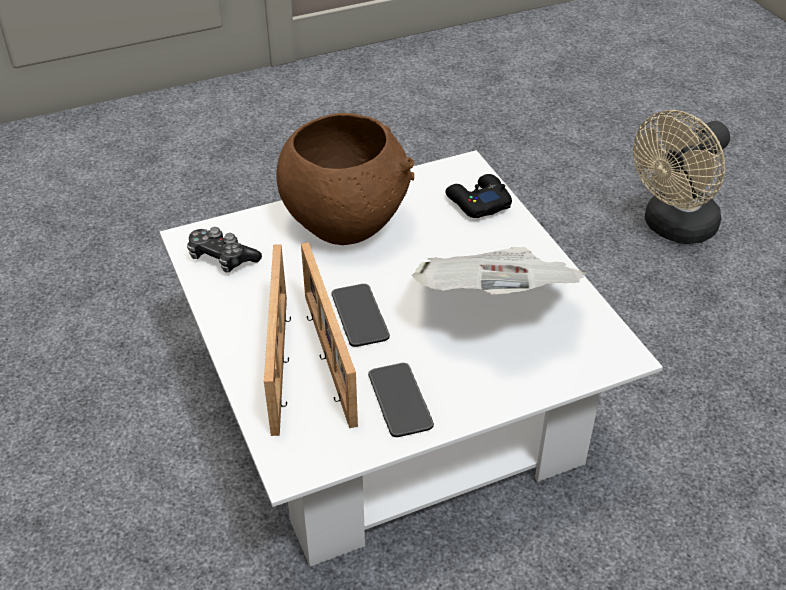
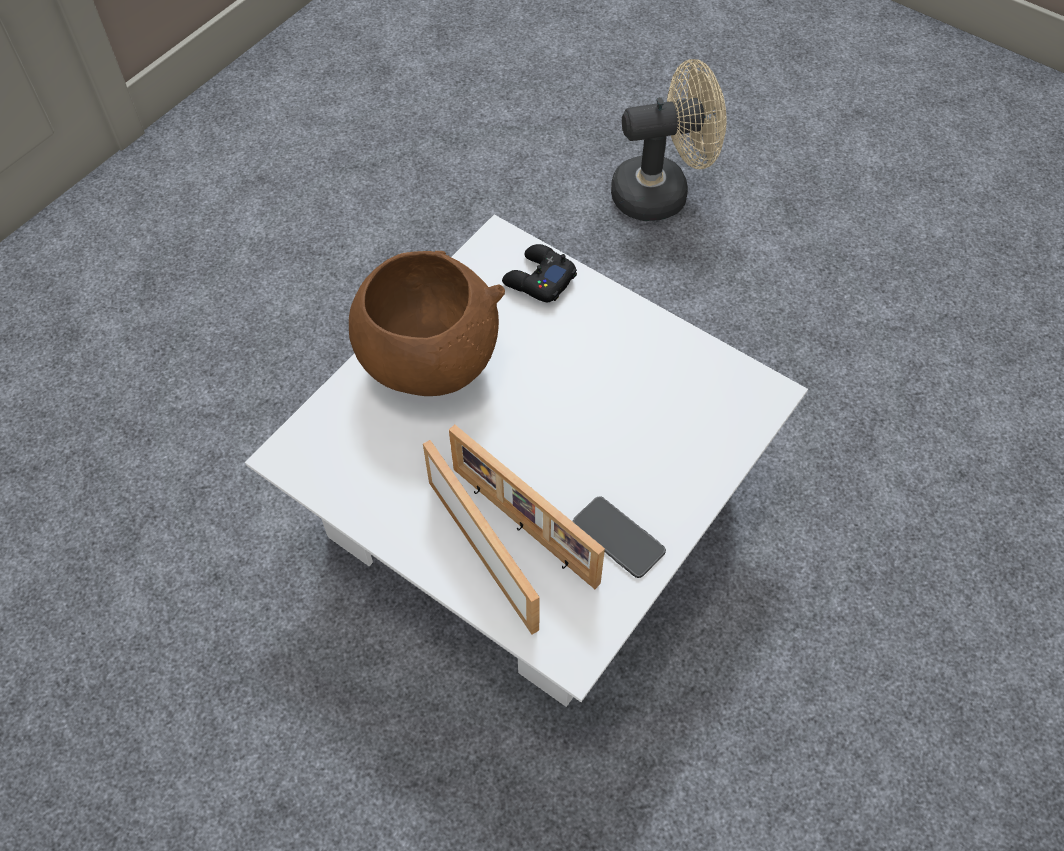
camera: 30 degrees left, 15 degrees up
game controller [187,227,262,273] -> none
phone [331,284,390,347] -> none
newspaper [412,247,586,295] -> none
beige fan [633,110,730,244] -> beige fan turned 120 degrees counterclockwise [611,59,727,221]

